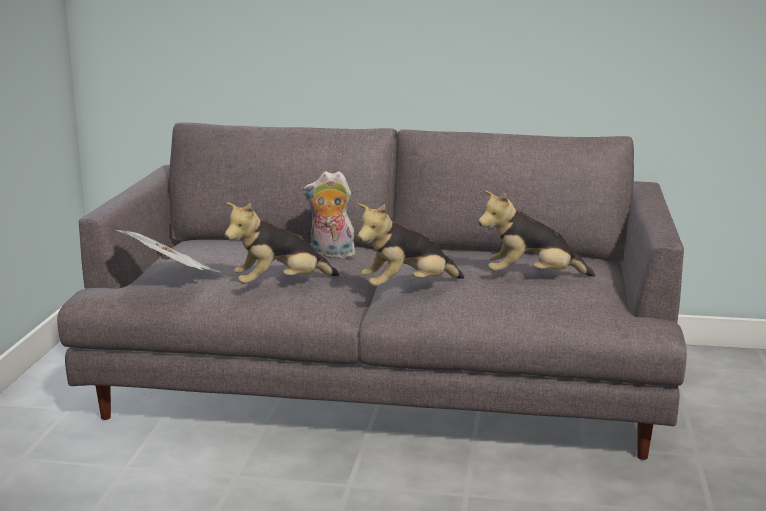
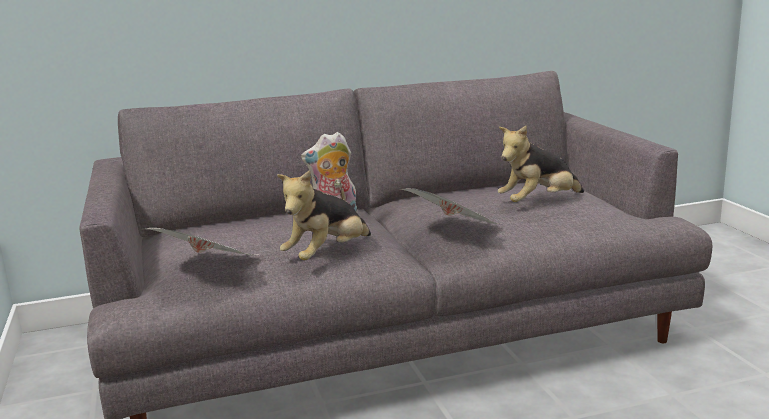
camera: 25 degrees left, 0 degrees up
plush toy [358,204,464,287] -> newspaper [400,188,501,224]

